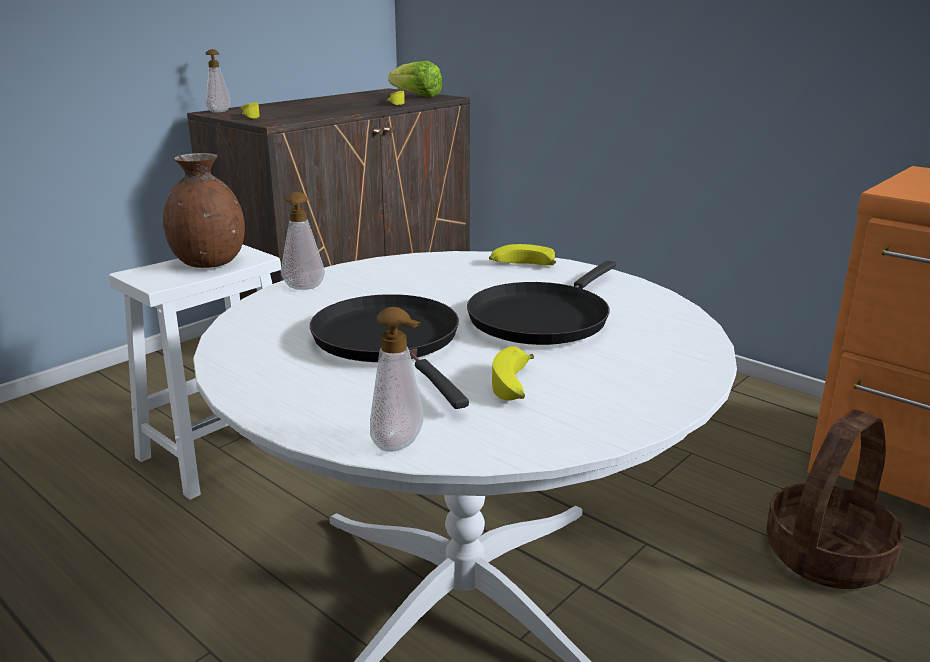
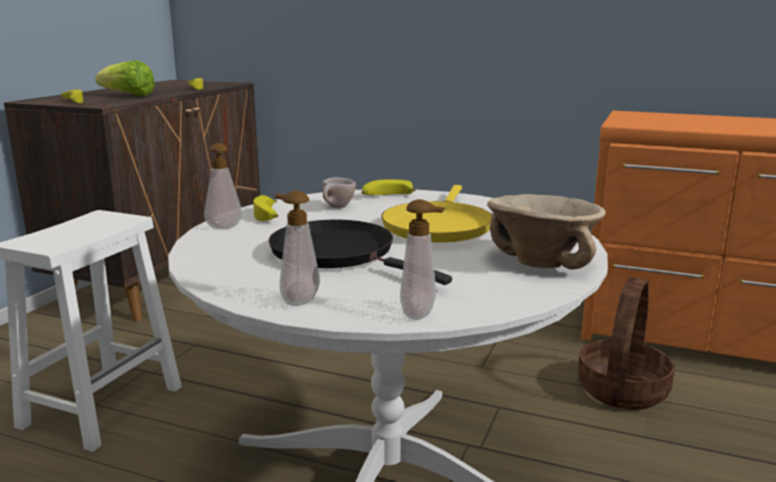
camera: 20 degrees left, 5 degrees down
brown vase [163,153,245,268] -> none
soap dispenser [205,49,231,113] -> soap dispenser moved to [275,191,320,306]
lettuce [388,61,442,97] -> lettuce moved to [95,60,155,96]
black frying pan [467,261,616,345] -> yellow frying pan [381,185,492,243]
banana [492,346,534,400] -> banana moved to [253,195,278,221]
none -> beige cup [322,177,356,208]
none -> beige bowl [487,194,606,269]

